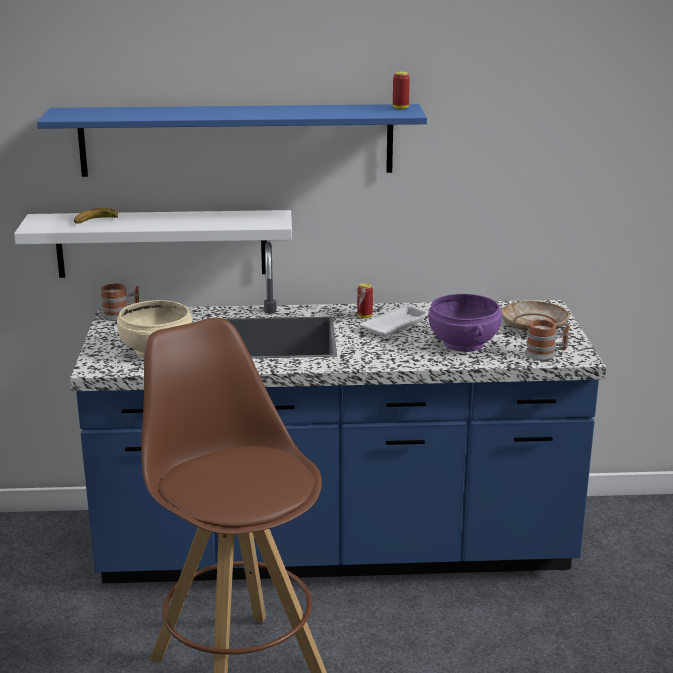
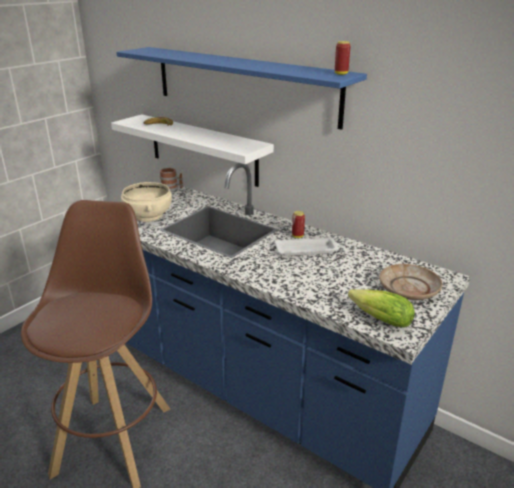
camera: 40 degrees right, 5 degrees up
purple bowl [428,294,502,352] -> none
mug [525,319,570,360] -> lettuce [348,289,415,327]

